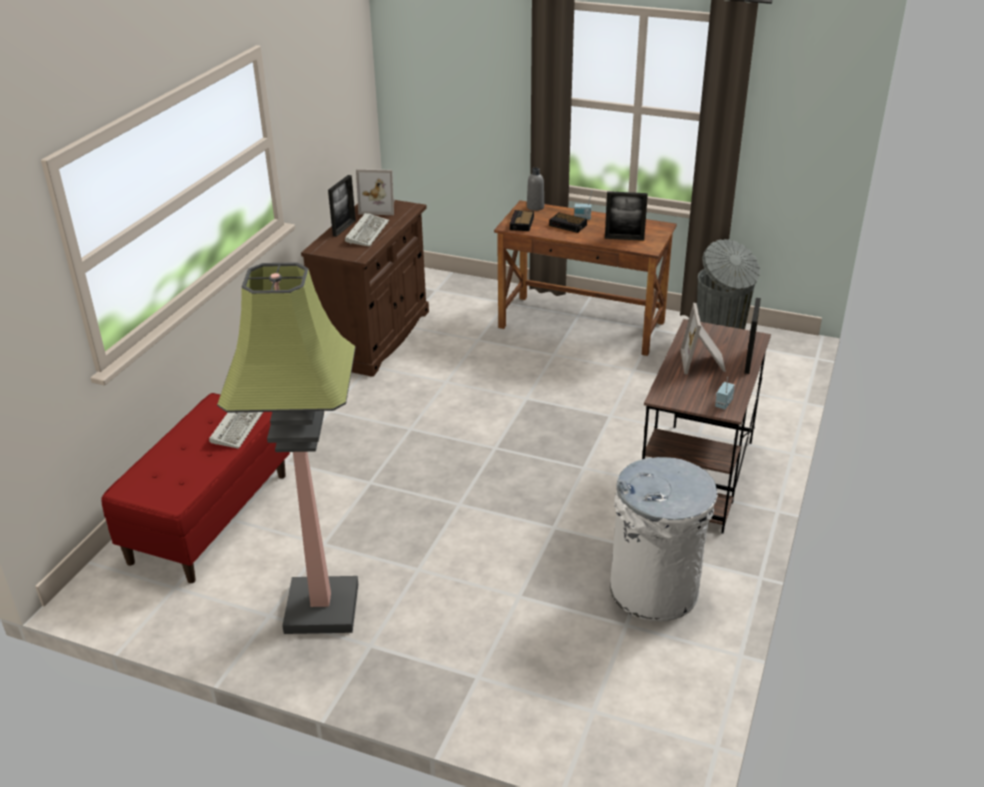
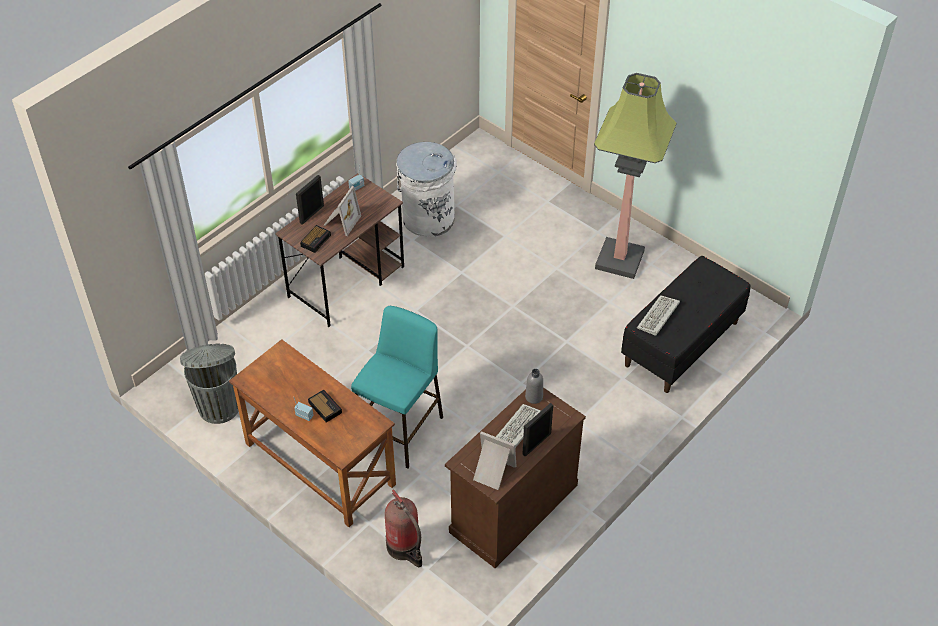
camera: 160 degrees left, 15 degrees up
red bench [101,393,290,583] -> black bench [621,256,750,393]
alarm clock [510,210,534,231] -> alarm clock moved to [300,225,331,253]
grey bottle [527,167,544,211] -> grey bottle moved to [525,369,543,404]
picture frame [605,191,648,241] -> none
none -> turquoise stool [351,306,443,469]
none -> fire extinguisher [385,489,422,567]

